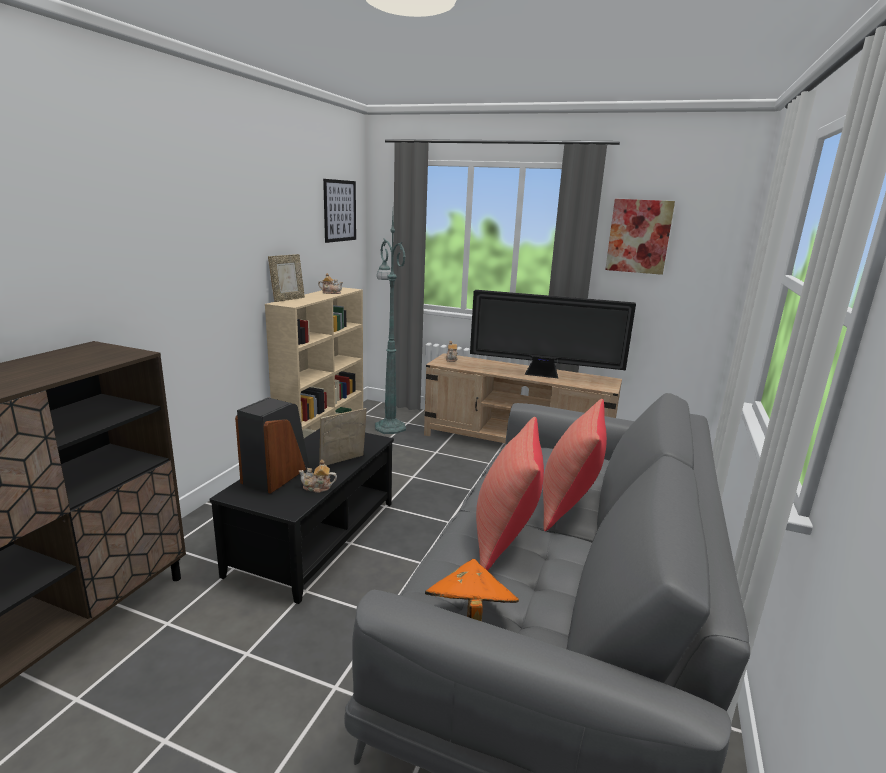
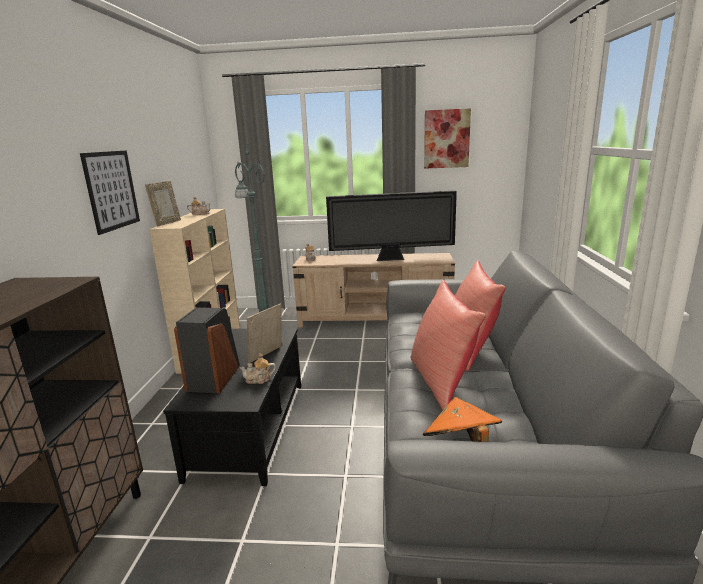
camera: 15 degrees left, 0 degrees up
picture [323,179,356,243] -> picture moved to [80,150,140,235]

